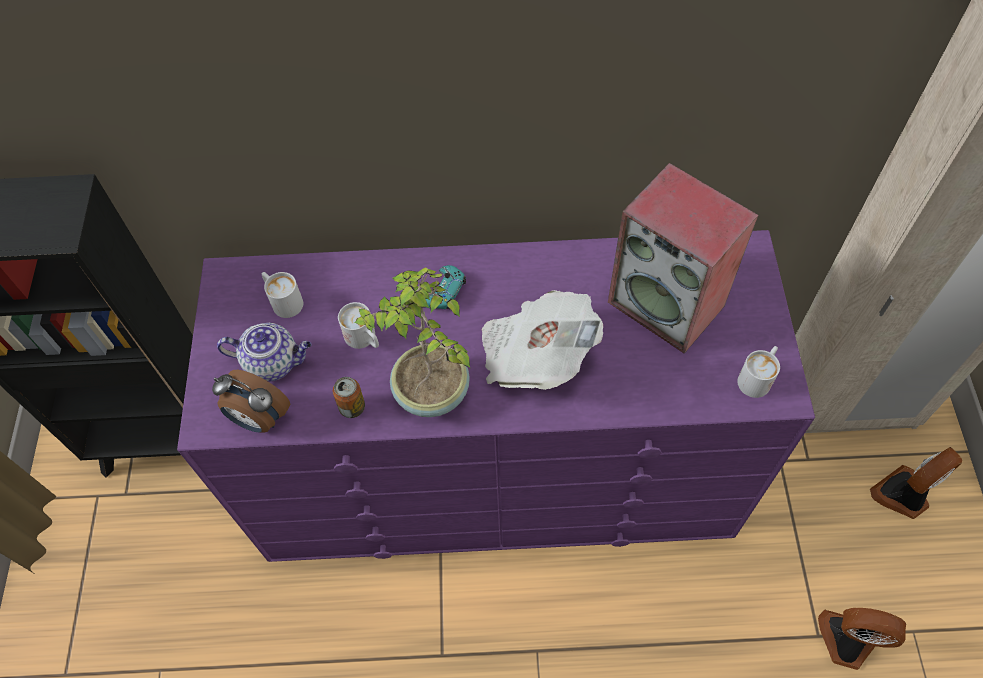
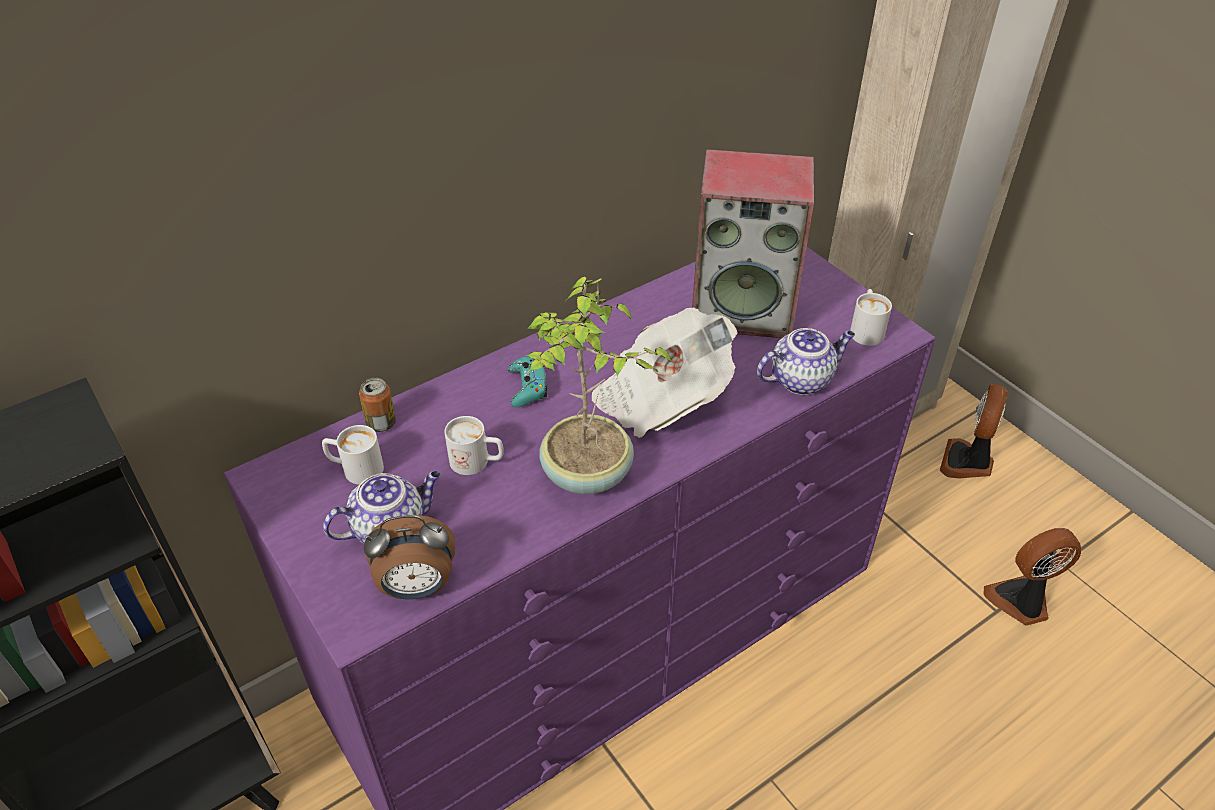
camera: 35 degrees left, 15 degrees down
can [333,377,365,418] -> can moved to [359,378,396,432]
none -> teapot [757,328,855,395]

